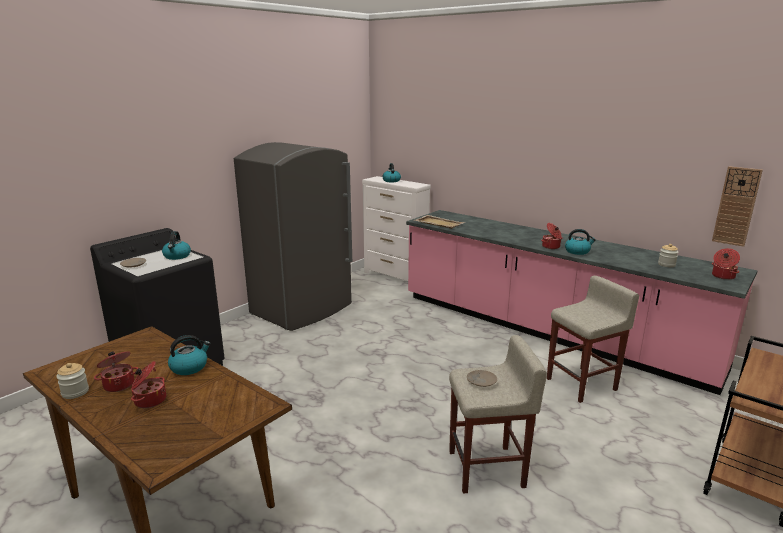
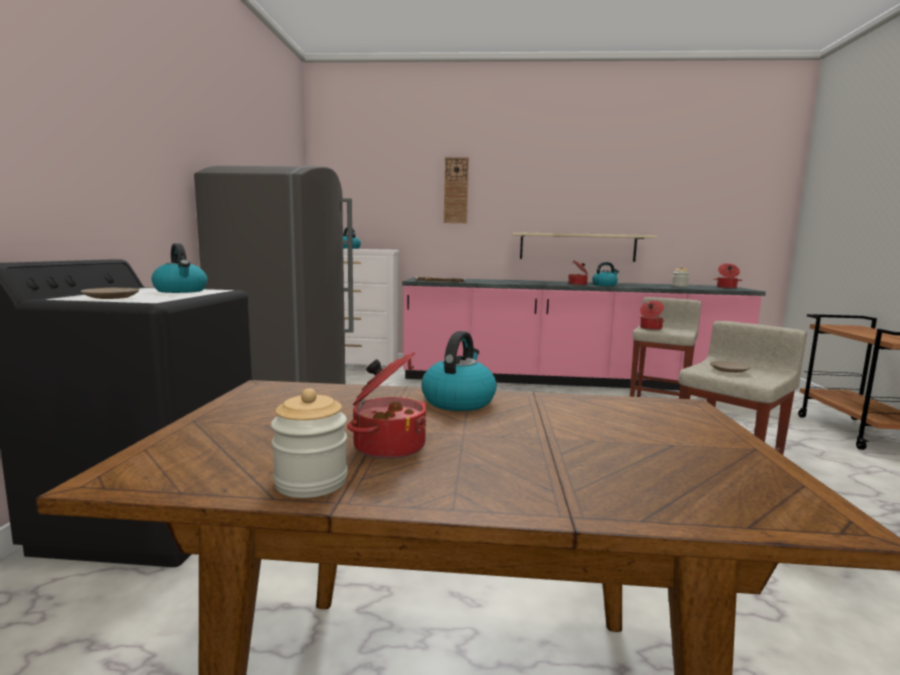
camera: 35 degrees left, 10 degrees down
cooking pot [131,361,166,408] -> cooking pot moved to [640,301,664,330]
wall clock [712,166,763,247] -> wall clock moved to [444,157,469,223]
none -> beige shelf [511,232,657,262]

